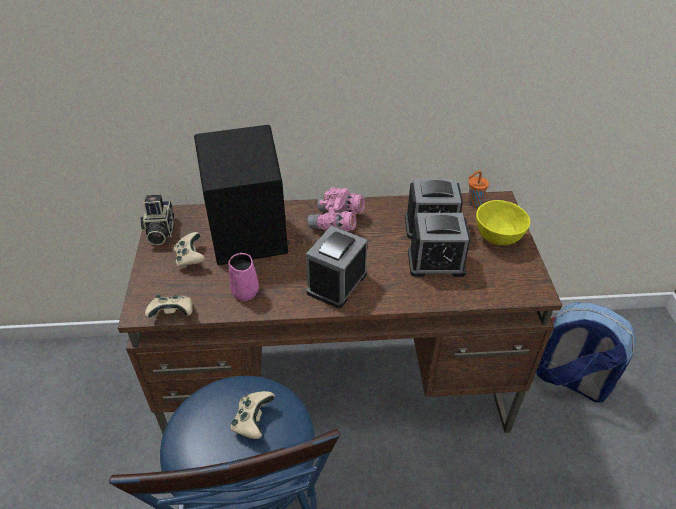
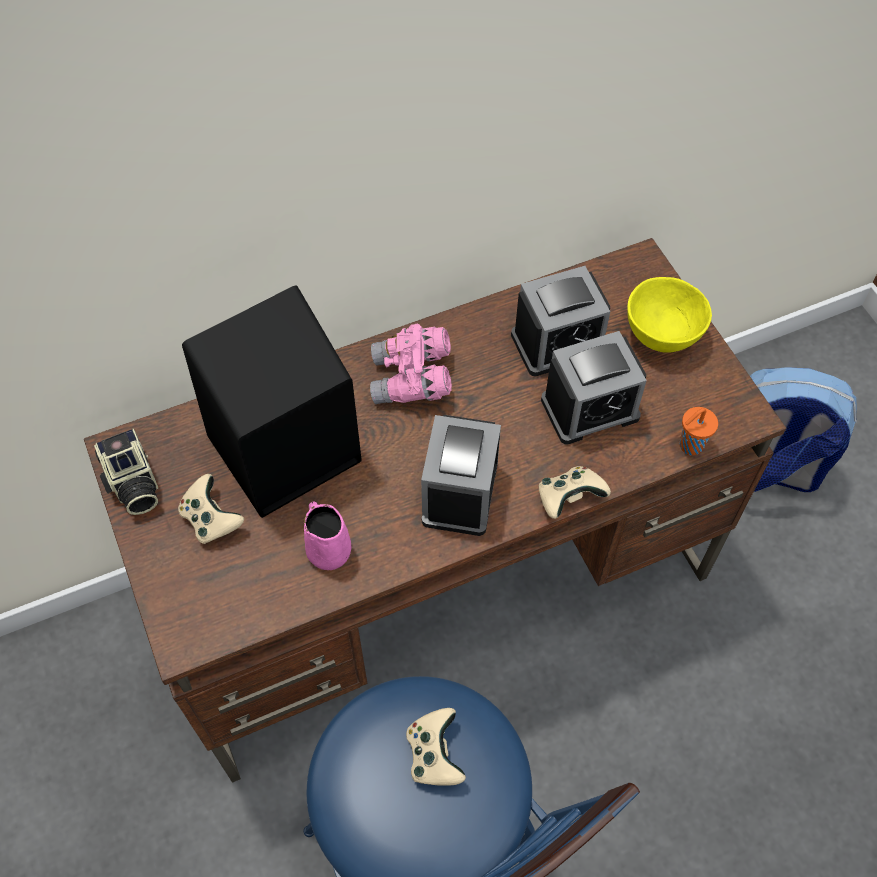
camera: 20 degrees left, 15 degrees up
beige game controller [145,295,193,318] -> beige game controller moved to [538,466,611,519]
orange cup [468,171,489,207] -> orange cup moved to [680,407,718,455]

